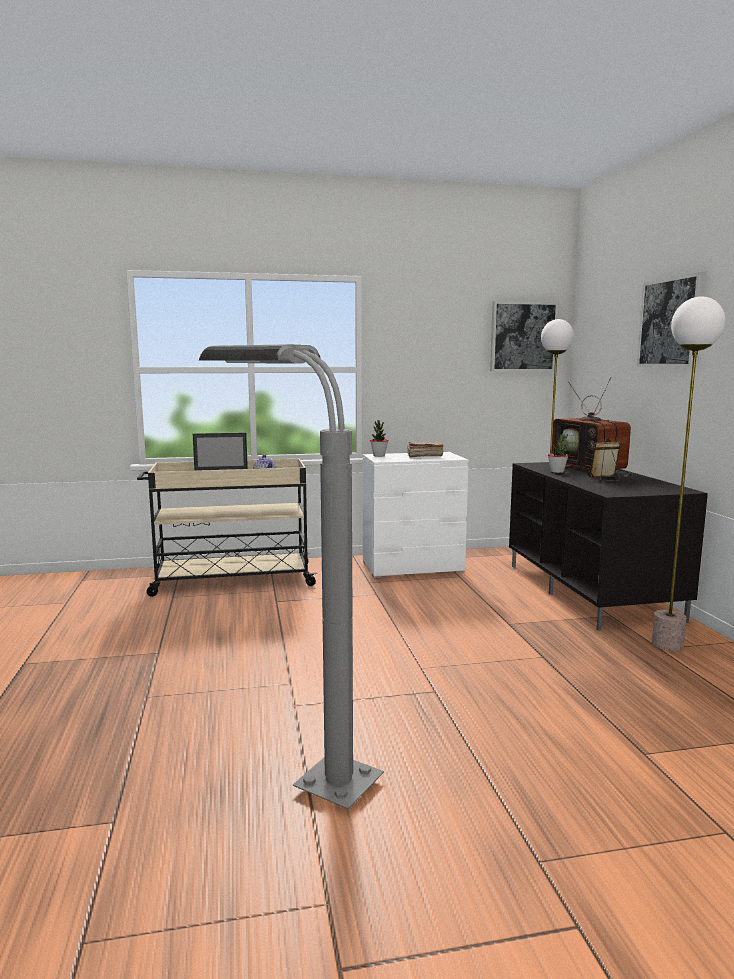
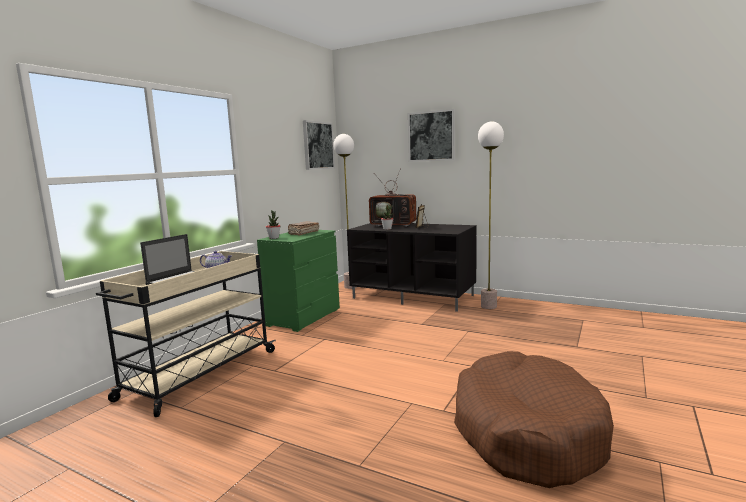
camera: 50 degrees left, 0 degrees up
grey floor lamp [199,344,384,809] -> brown dog bed [454,351,614,488]
white dresser [363,452,469,578] -> green dresser [257,230,340,332]

